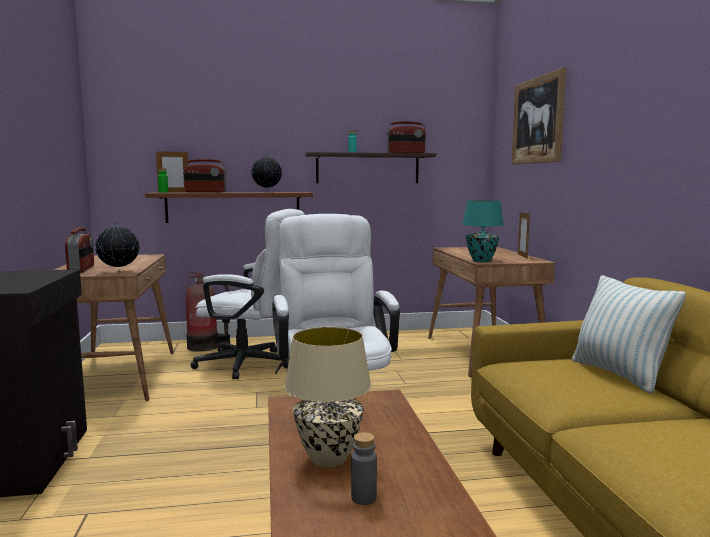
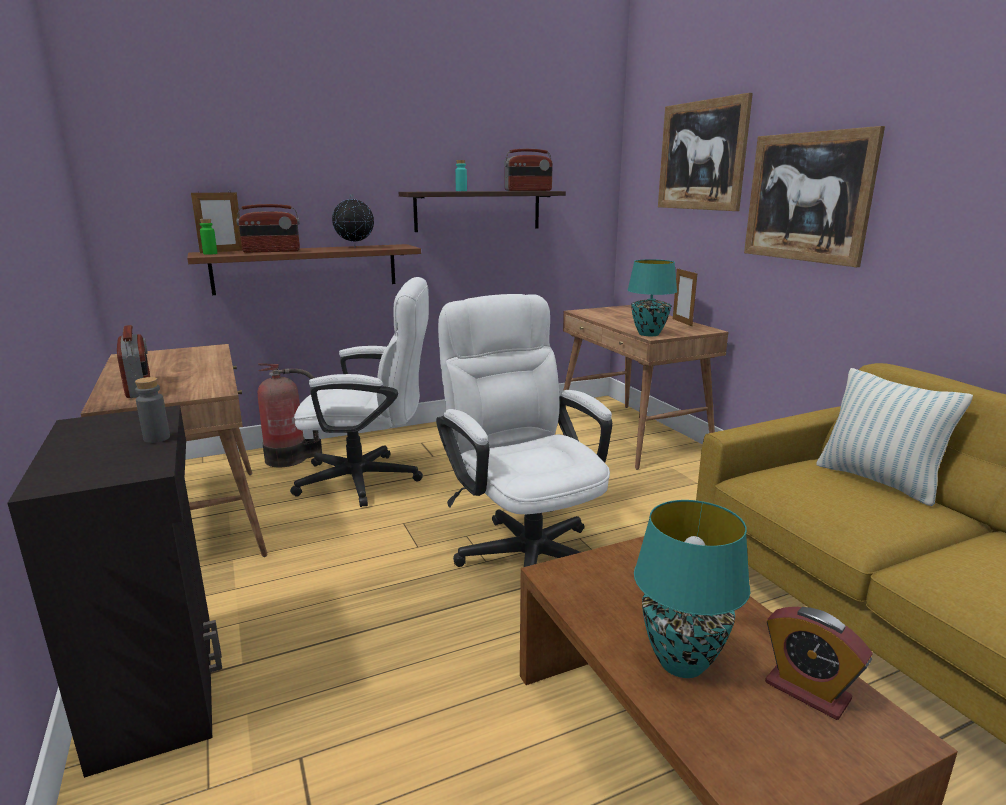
camera: 15 degrees left, 10 degrees up
globe [95,221,140,273] -> none
beige table lamp [285,327,371,467] -> turquoise table lamp [634,500,750,678]
grey bottle [351,432,377,505] -> grey bottle moved to [135,377,170,443]
none -> picture [744,126,885,267]
none -> alarm clock [765,607,873,720]

